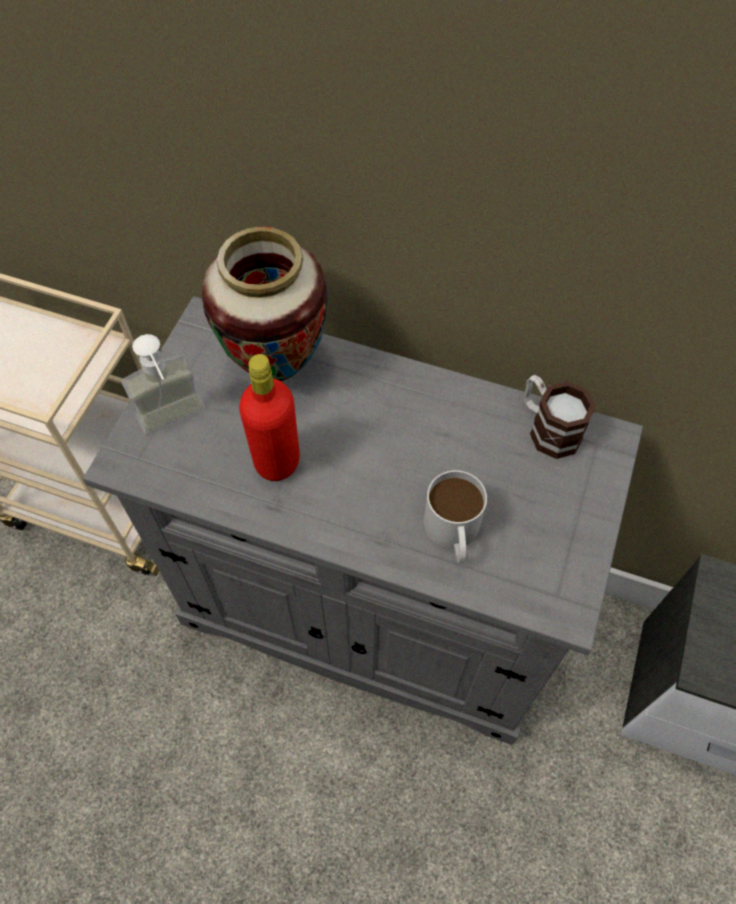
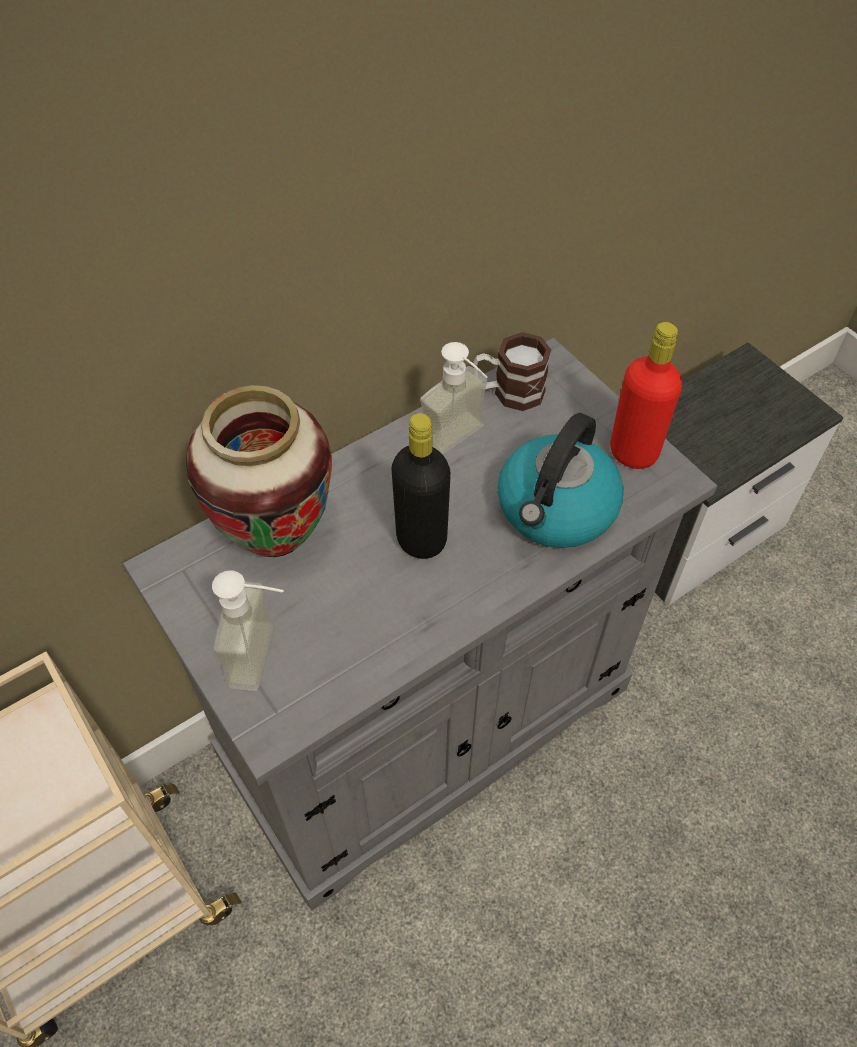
camera: 55 degrees left, 5 degrees down
red bottle [239,354,300,481] -> red bottle moved to [610,322,682,469]
white mug [424,470,487,563] -> kettle [497,413,623,548]
none -> black bottle [391,413,451,559]
none -> soap dispenser [420,342,488,455]

